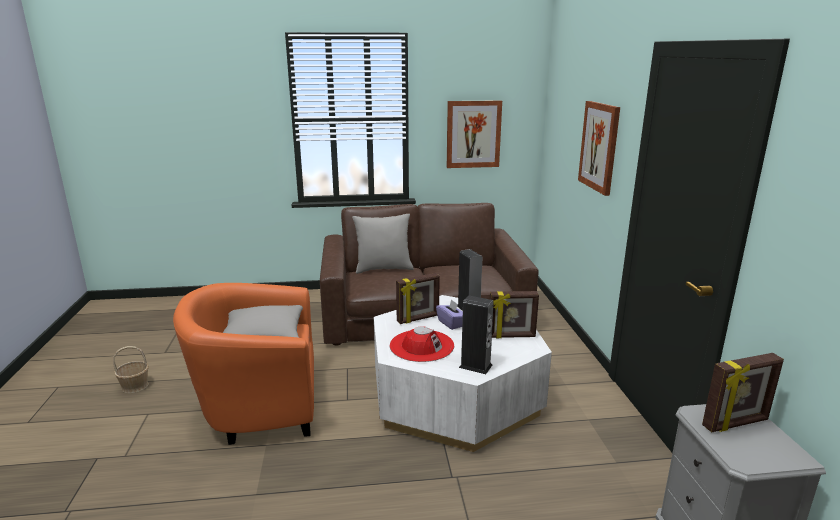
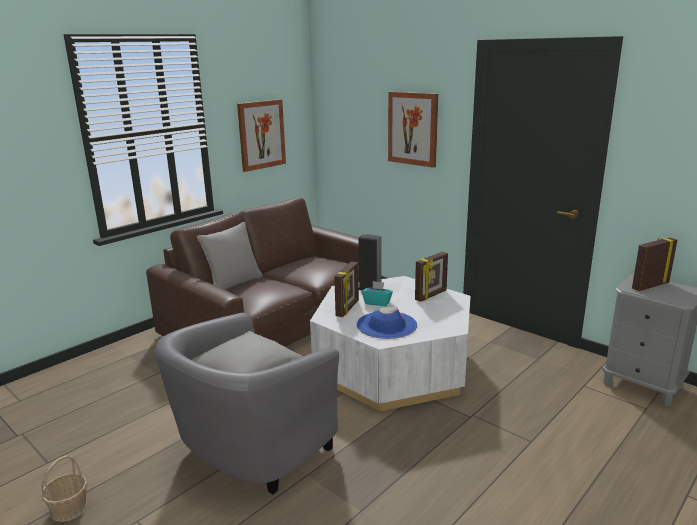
camera: 40 degrees left, 0 degrees up
orange armchair [173,283,314,445] -> grey armchair [155,313,339,494]
red hat [390,326,454,362] -> blue hat [357,306,417,339]
purple tissue box [436,299,463,330] -> turquoise tissue box [362,281,393,306]
speaker [459,296,494,374] -> none
picture frame [702,353,784,432] -> picture frame turned 150 degrees counterclockwise [632,237,677,291]

